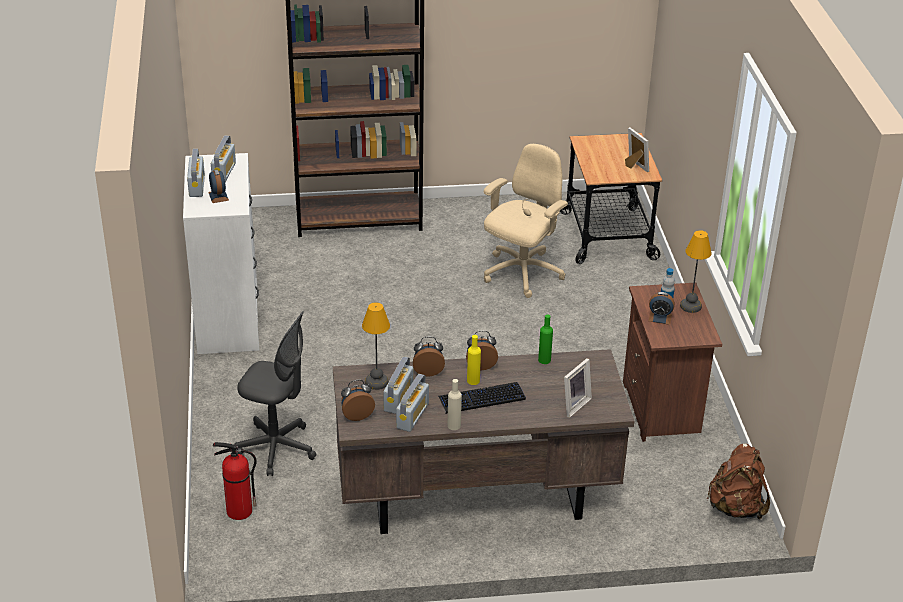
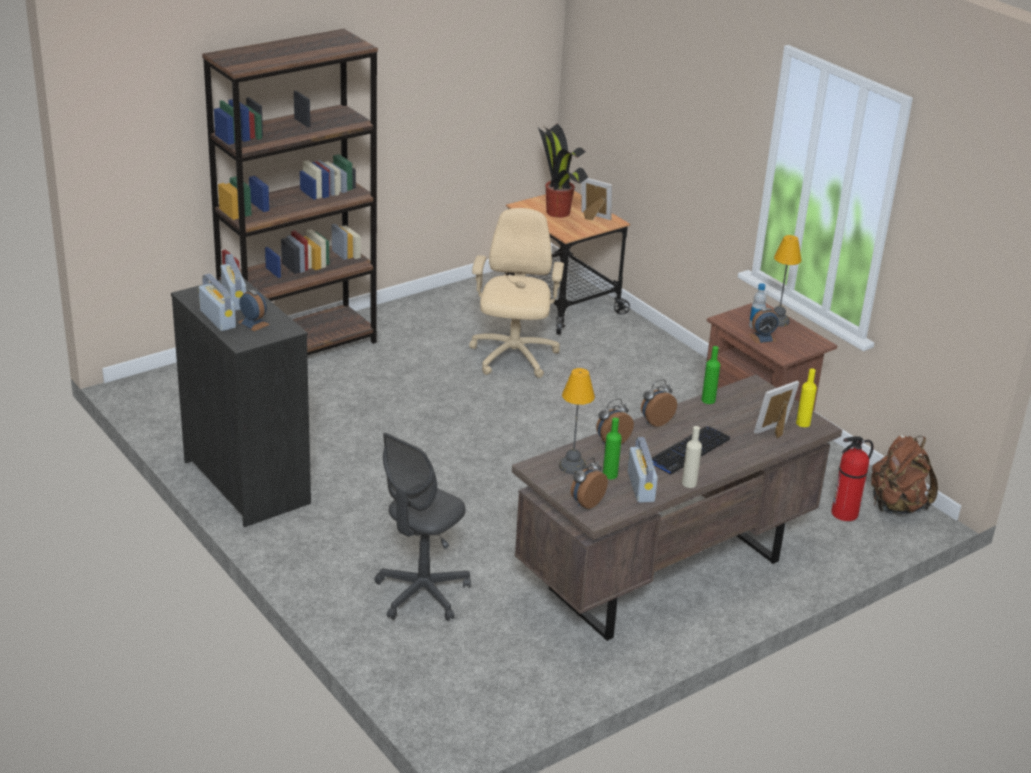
camera: 30 degrees left, 5 degrees down
white dresser [183,153,259,354] -> black dresser [171,278,311,527]
fire extinguisher [213,442,257,520] -> fire extinguisher moved to [831,436,874,521]
grey office chair [234,311,316,476] -> grey office chair turned 135 degrees clockwise [374,433,471,621]
radio [383,357,414,414] -> green bottle [603,418,622,479]
yellow bottle [467,335,481,385] -> yellow bottle moved to [796,368,817,427]
picture frame [564,358,592,418] -> picture frame turned 135 degrees counterclockwise [754,381,800,438]
none -> potted plant [538,123,588,218]

